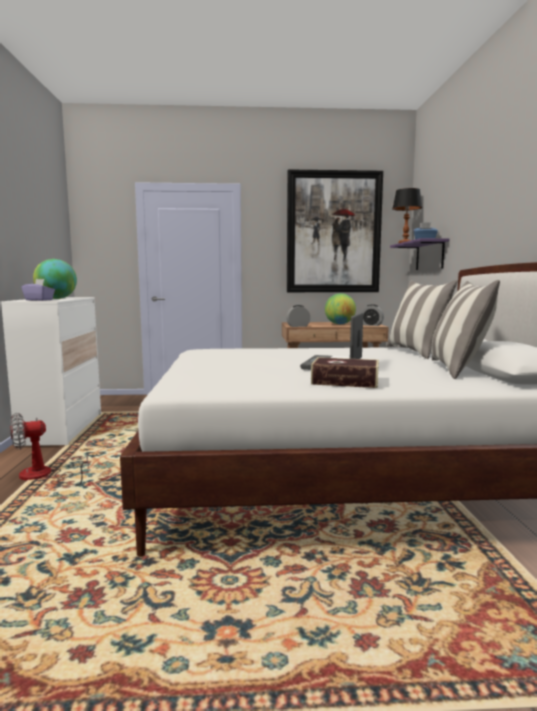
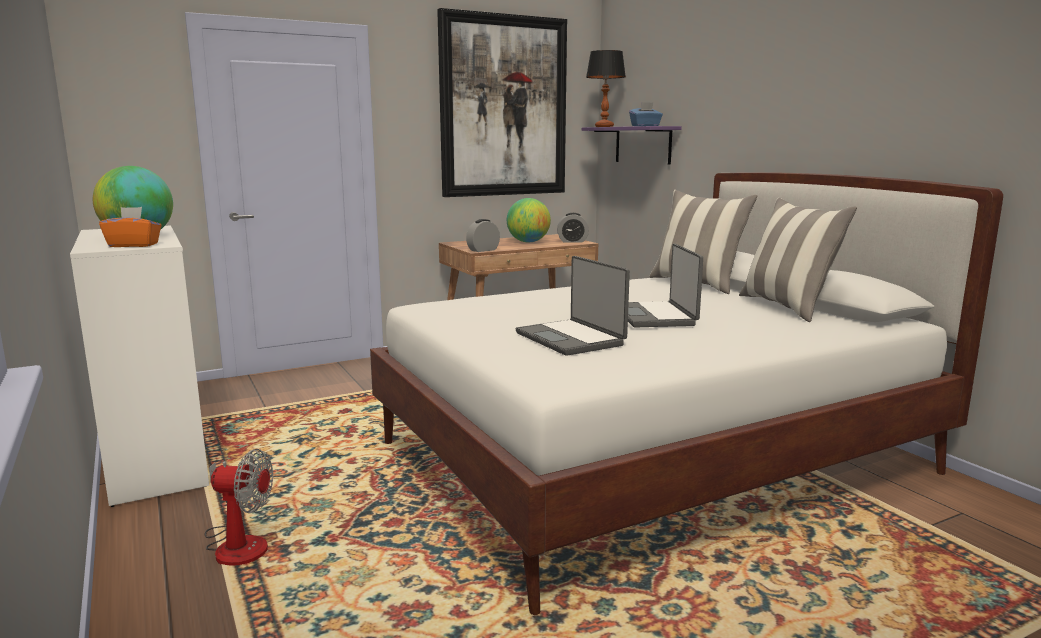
camera: 25 degrees left, 5 degrees up
fan [10,413,89,486] -> fan turned 120 degrees counterclockwise [204,449,273,566]
purple tissue box [21,279,55,301] -> orange tissue box [99,207,162,247]
book [311,357,379,388] -> none
none -> laptop [516,256,630,356]

